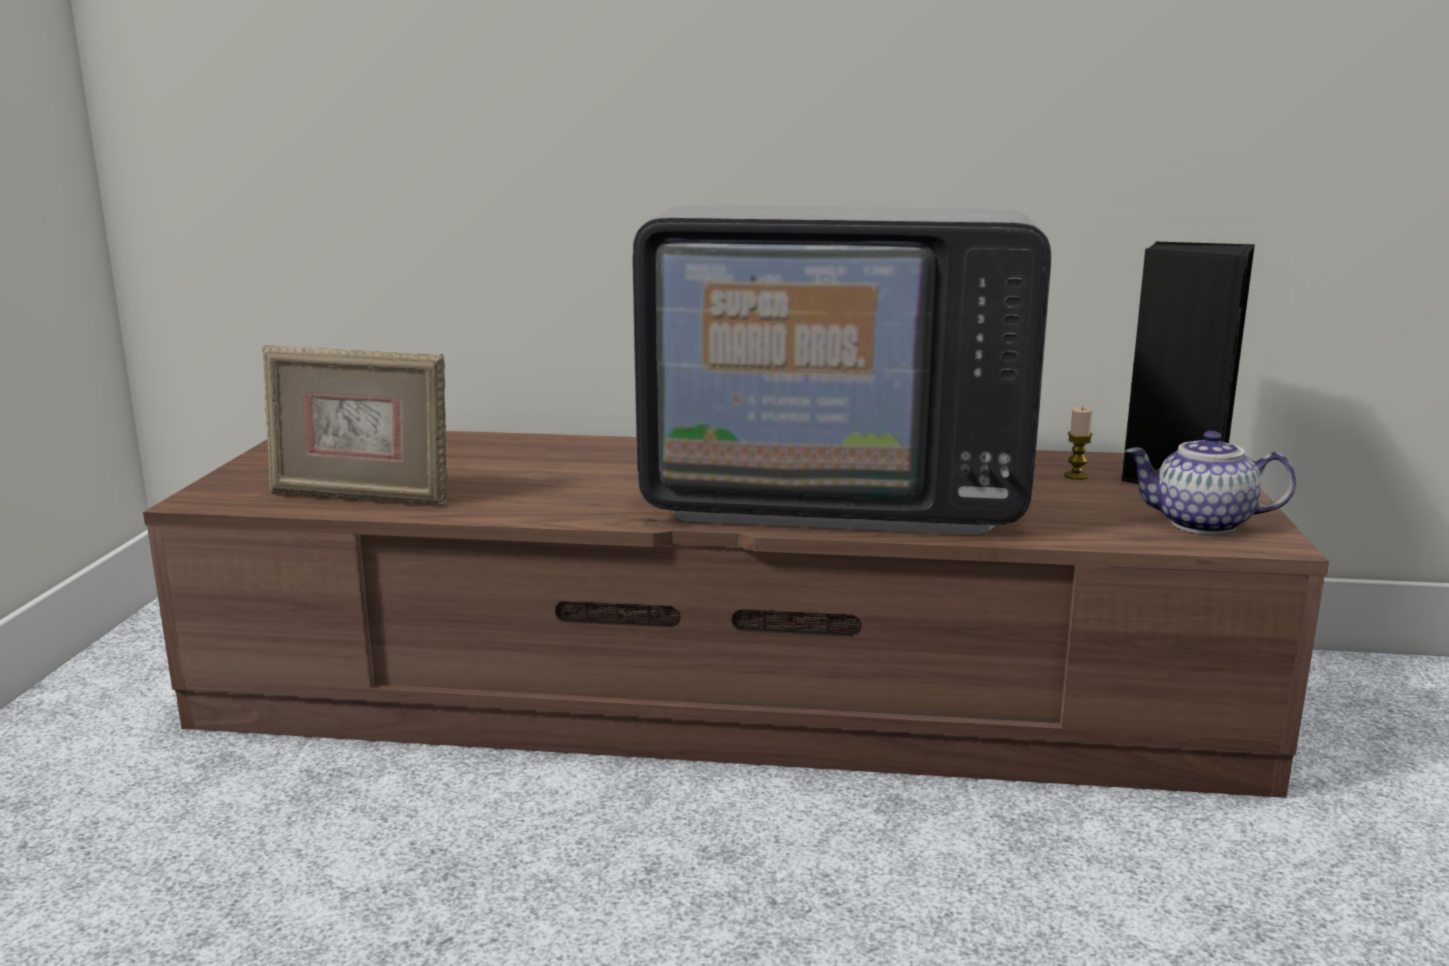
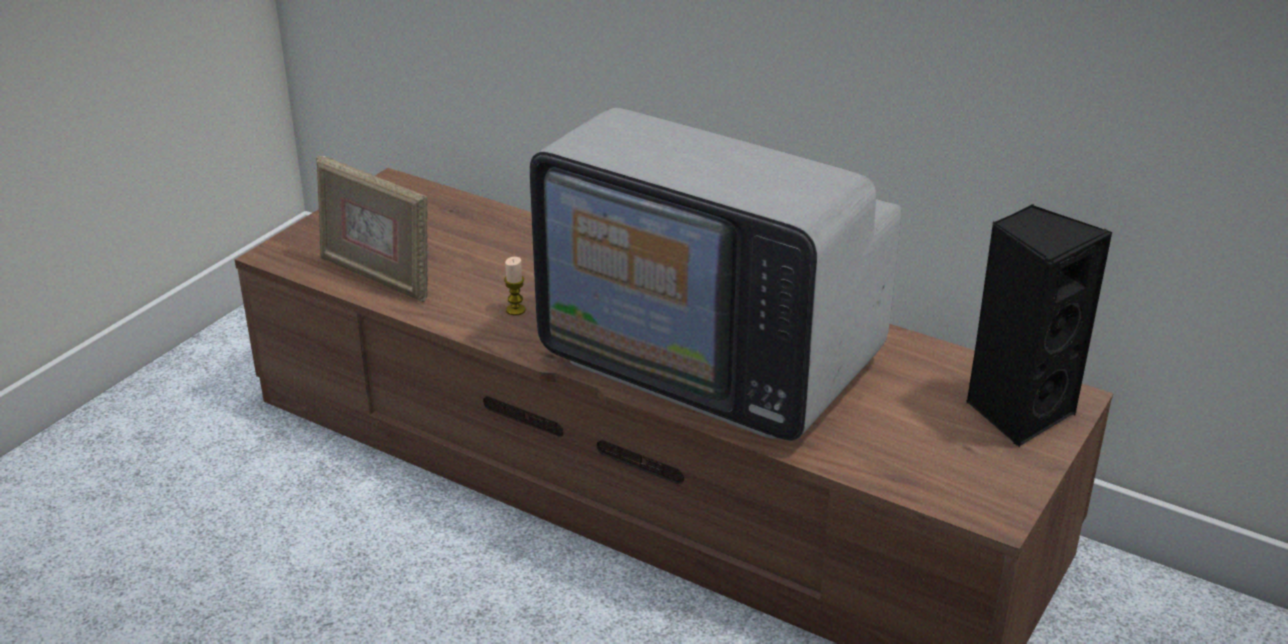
camera: 25 degrees right, 15 degrees up
candle [1064,406,1093,480] -> candle moved to [504,257,526,316]
teapot [1125,431,1296,535] -> none

